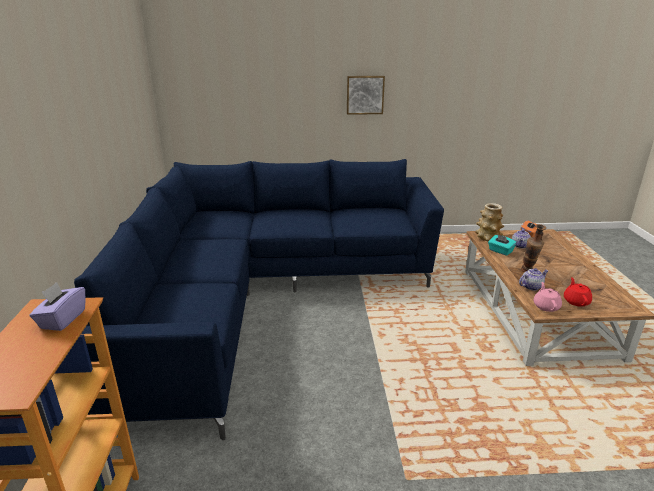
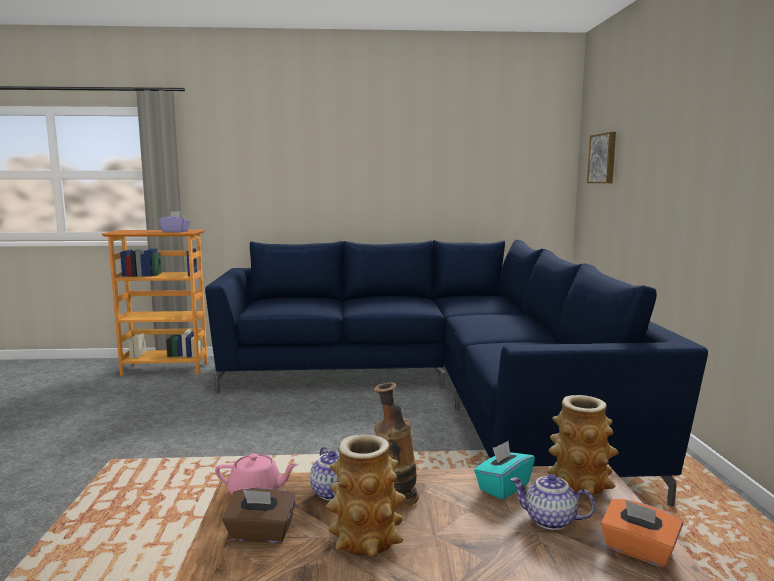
camera: 90 degrees right, 15 degrees down
picture [347,76,385,115] -> picture moved to [587,132,616,183]
red teapot [564,277,592,307] -> brown tissue box [222,488,296,543]
none -> vase [325,434,406,558]

